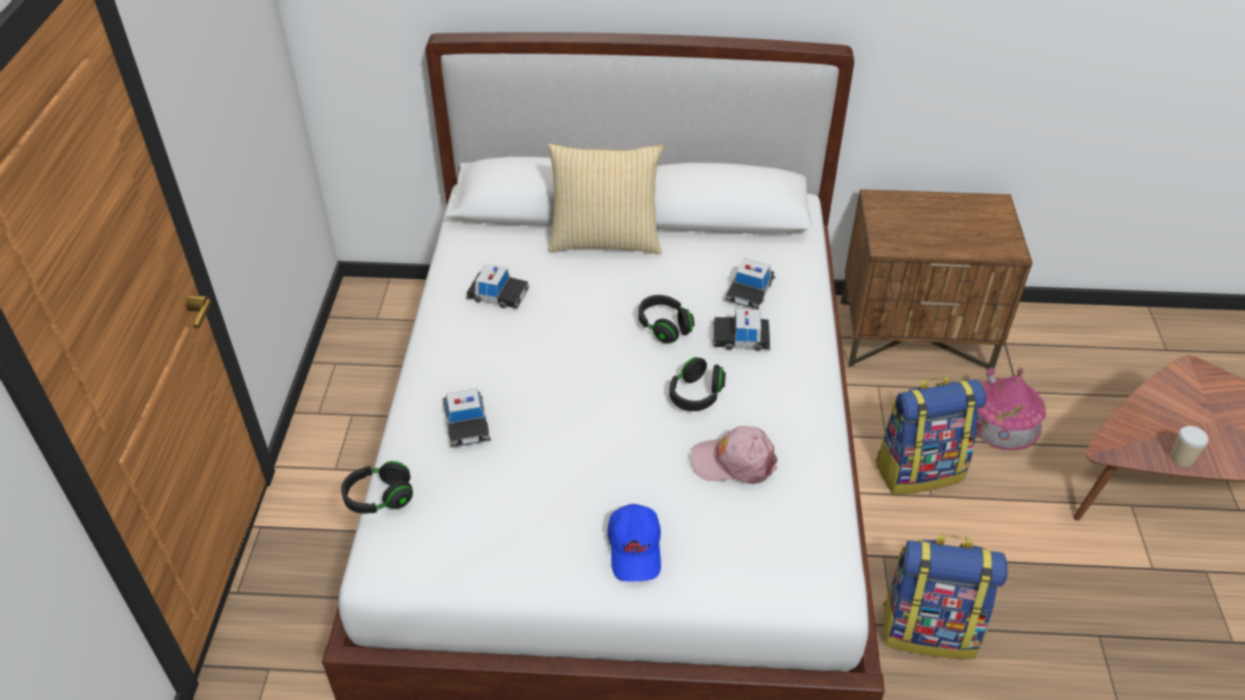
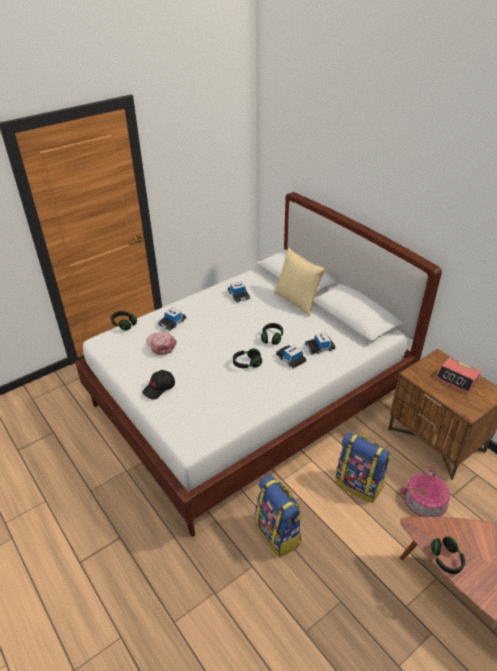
camera: 50 degrees right, 5 degrees down
blue cap [607,504,661,581] -> black cap [142,370,175,400]
pink cap [690,426,777,484] -> pink cap moved to [146,332,177,355]
cup [1170,426,1208,467] -> black headphones [431,537,465,574]
none -> alarm clock [436,357,481,394]

